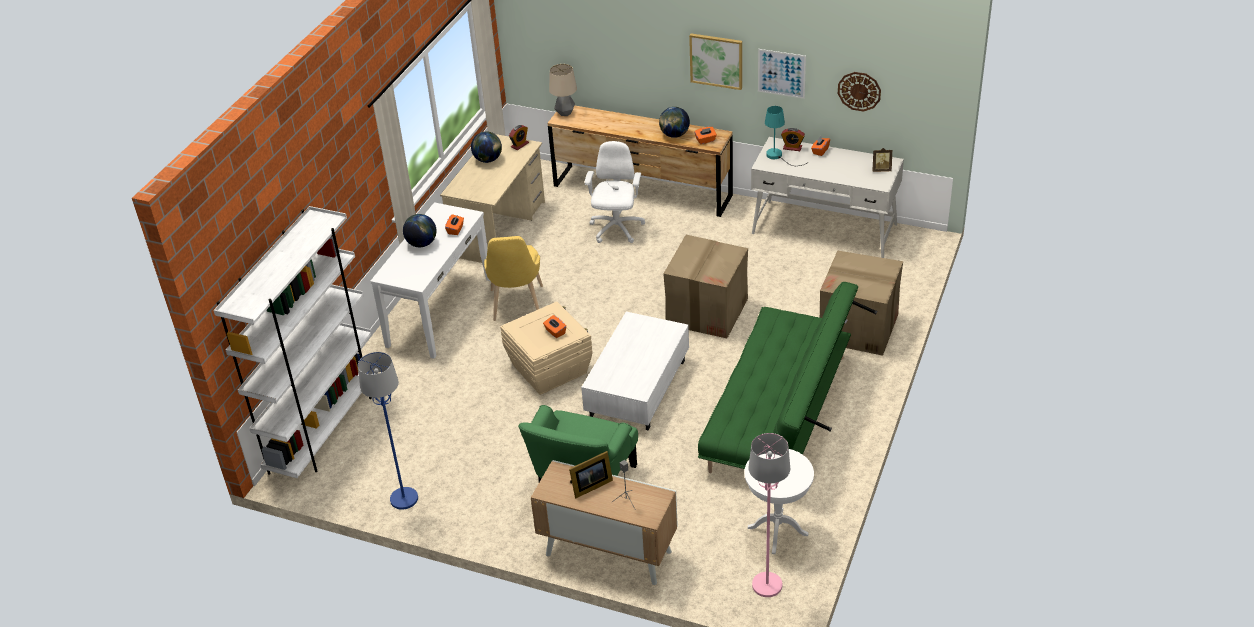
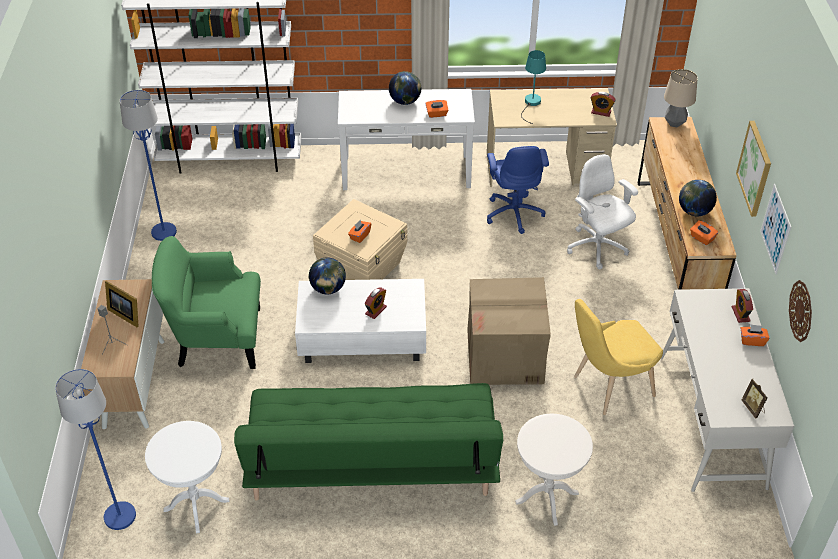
camera: 65 degrees right, 5 degrees up
globe [471,131,502,163] -> globe moved to [309,257,346,294]
yellow chair [484,236,543,321] -> yellow chair moved to [574,299,663,415]
white office chair [585,141,645,243] -> white office chair turned 105 degrees counterclockwise [567,154,638,269]
pink floor lamp [748,433,790,597] -> blue floor lamp [55,369,136,530]
turquoise table lamp [765,106,807,166] -> turquoise table lamp moved to [521,50,546,124]
cardboard box [820,250,903,356] -> white side table [515,414,593,526]
none -> alarm clock [365,288,387,319]
none -> blue office chair [487,146,549,234]

